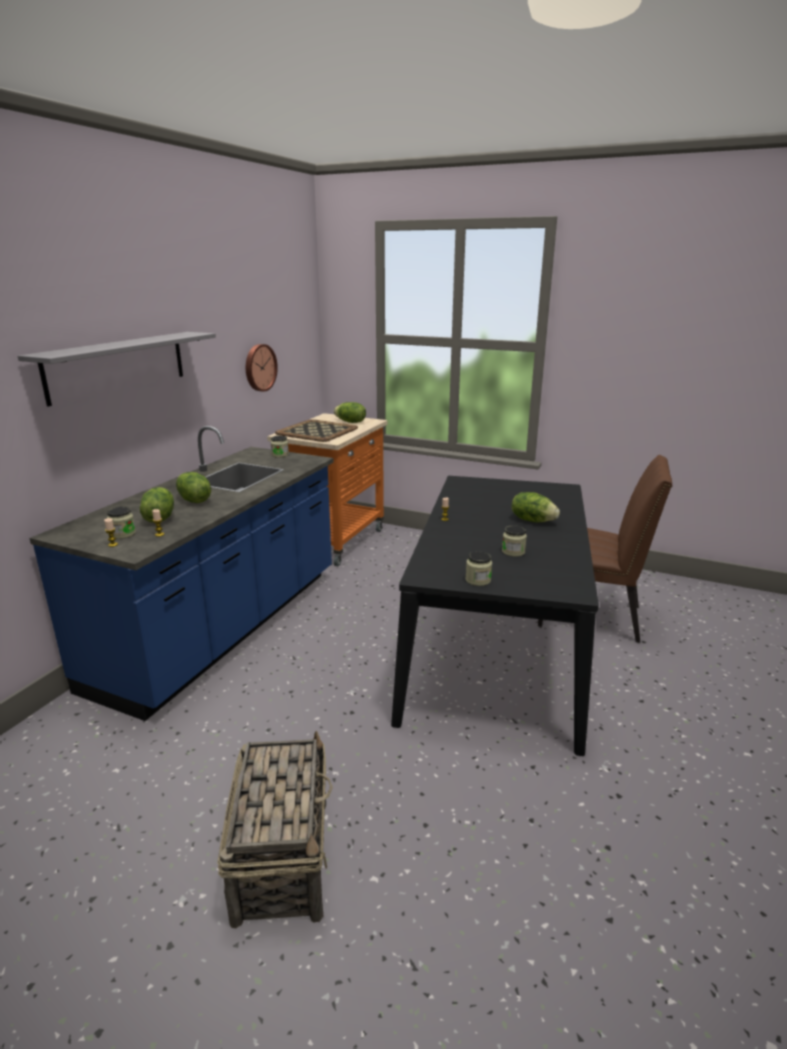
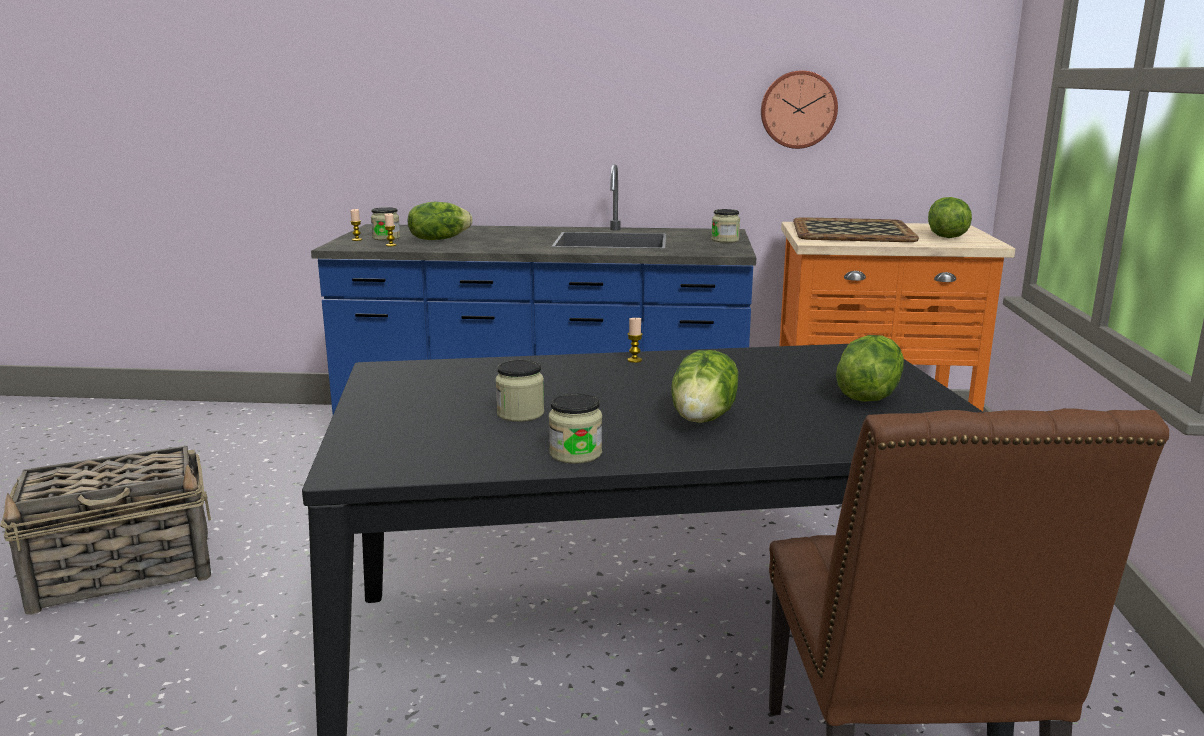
camera: 70 degrees right, 5 degrees down
grey shelf [18,332,216,407] -> none
lettuce [176,472,211,503] -> lettuce moved to [836,335,904,402]
jar [465,551,492,586] -> jar moved to [549,393,602,464]

